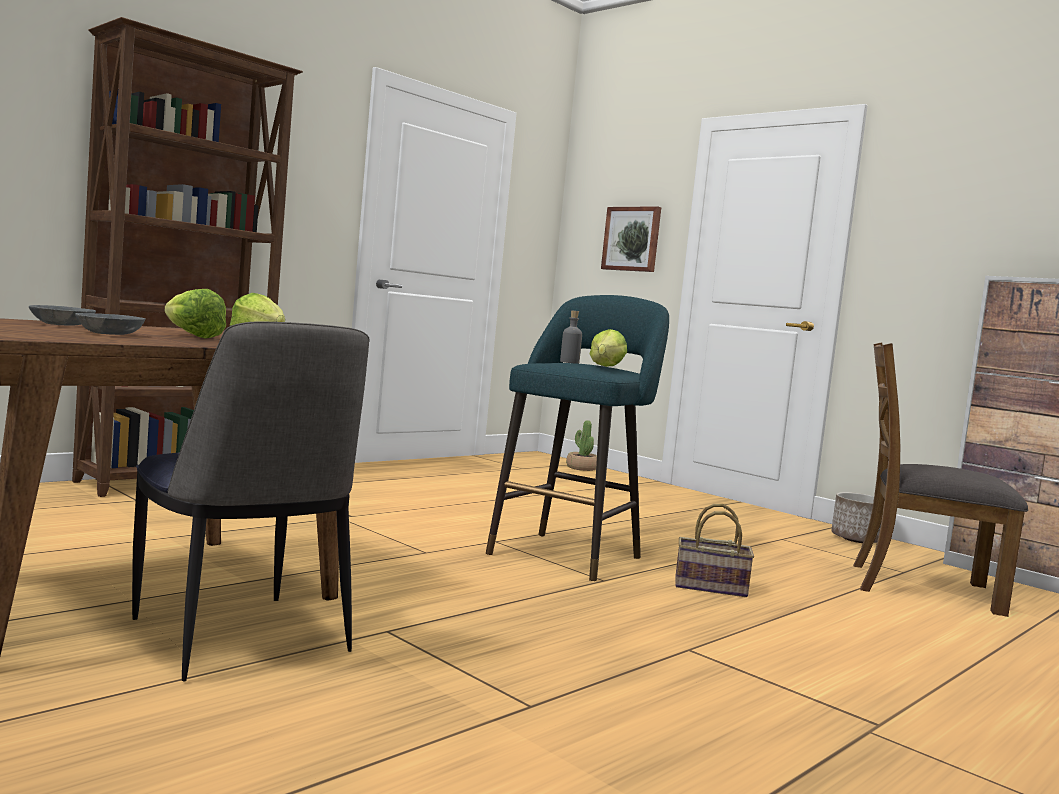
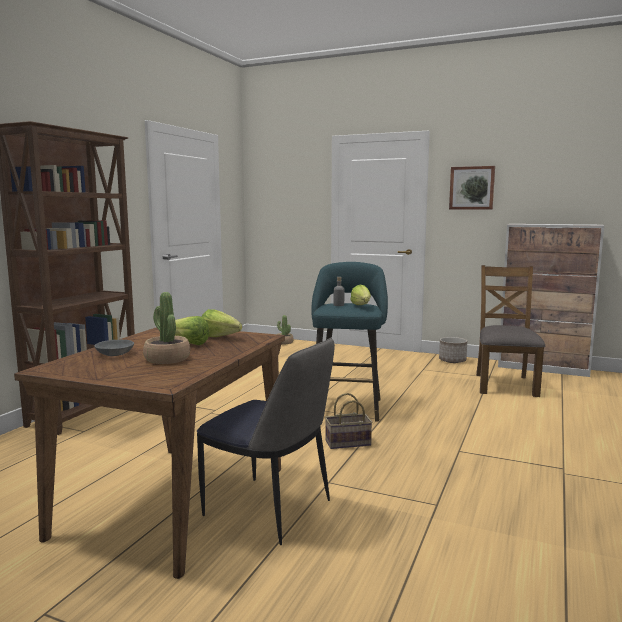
camera: 20 degrees left, 5 degrees up
grey bowl [75,313,146,335] -> potted plant [143,292,190,364]
picture [601,206,661,272] -> picture moved to [449,166,495,210]
basket [675,504,754,597] -> basket moved to [325,393,373,449]
brown chair [853,343,1028,617] -> brown chair turned 105 degrees clockwise [476,265,545,397]

